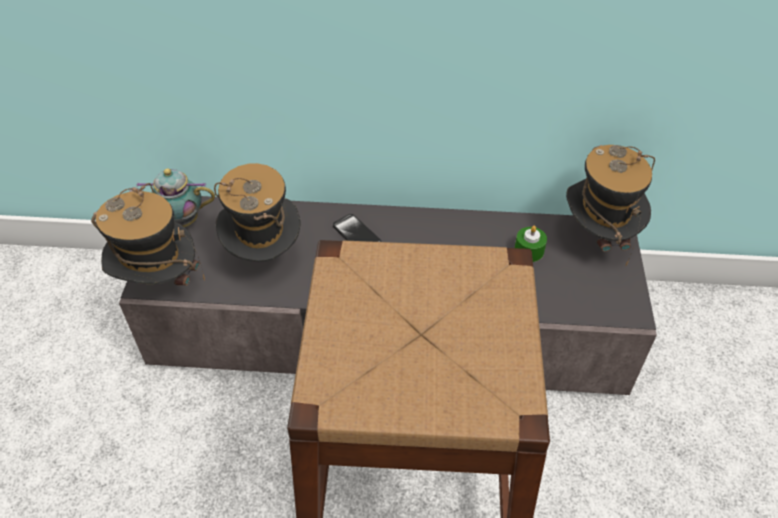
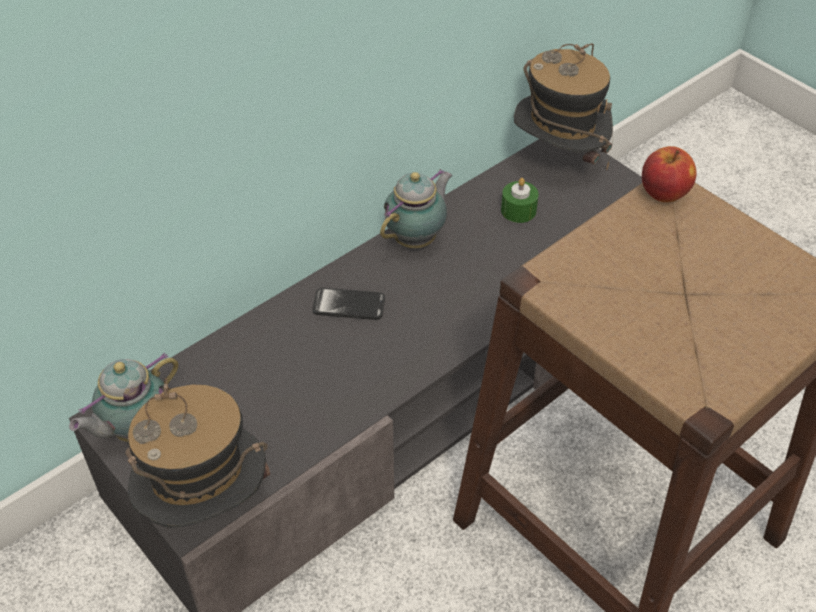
camera: 45 degrees left, 0 degrees up
hat [214,163,301,262] -> none
none -> teapot [380,169,452,248]
none -> apple [642,146,696,203]

